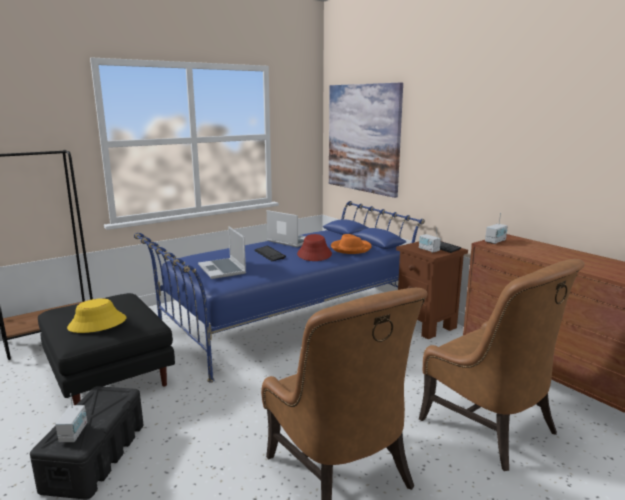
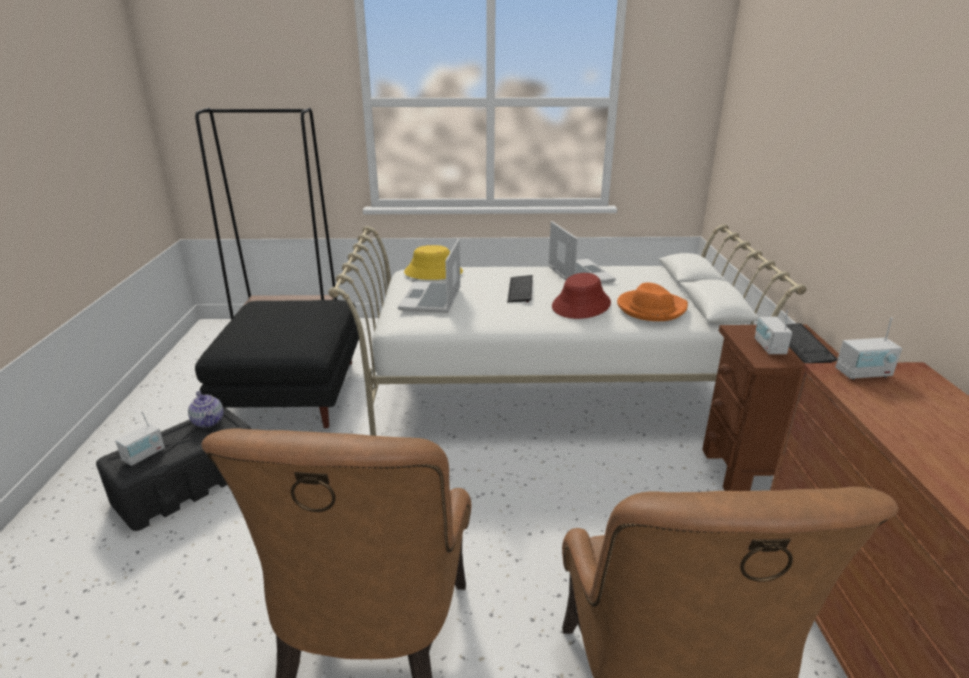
camera: 35 degrees right, 10 degrees up
yellow hat [67,298,126,333] -> yellow hat moved to [404,245,463,280]
blue bed [134,201,425,383] -> white bed [328,224,807,436]
picture [329,83,403,198] -> none
none -> teapot [188,391,223,428]

